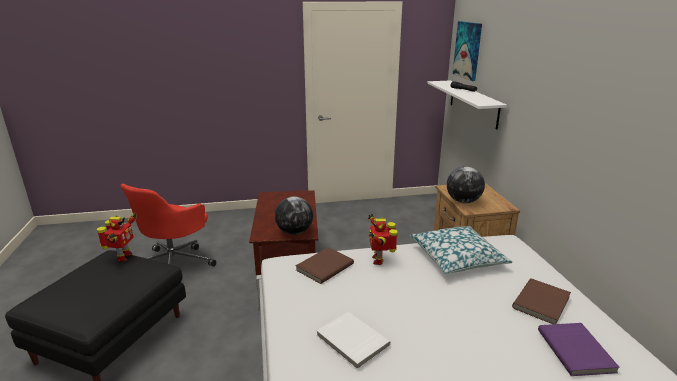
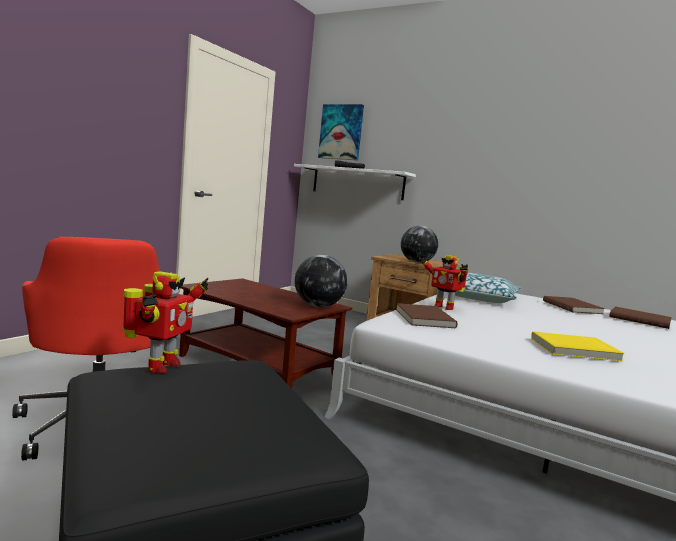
camera: 50 degrees left, 15 degrees down
toy robot [96,212,137,262] -> toy robot turned 60 degrees clockwise [122,271,209,374]
white book [316,312,391,370] -> yellow book [531,332,624,361]
purple book [538,323,620,376] -> brown book [609,306,672,329]

